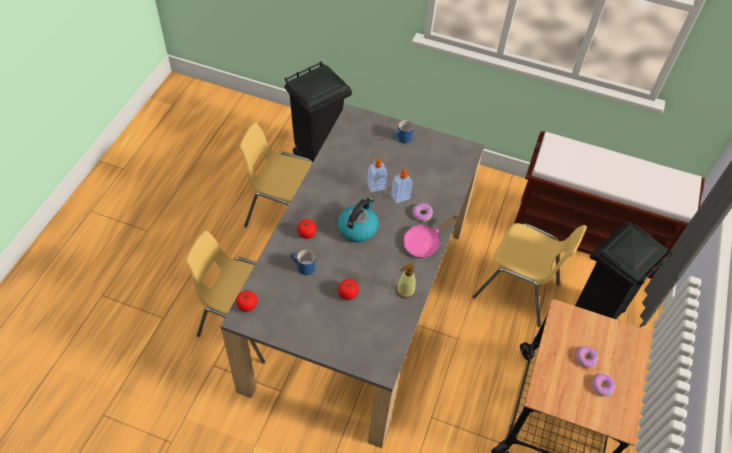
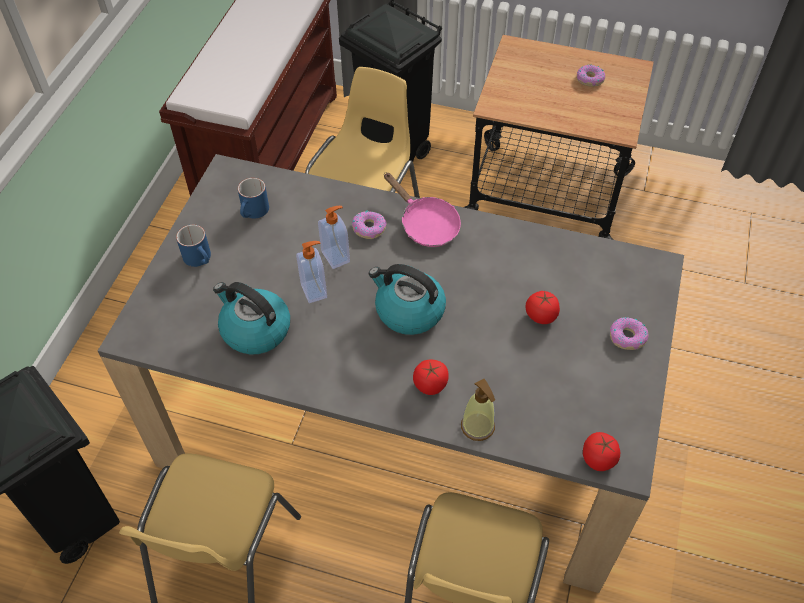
camera: 90 degrees left, 0 degrees up
blue mug [291,249,316,275] -> blue mug moved to [238,178,269,218]
soap dispenser [396,263,416,299] -> soap dispenser moved to [461,379,495,441]
donut [576,346,598,368] -> donut moved to [610,317,649,350]
none -> kettle [213,282,290,355]

